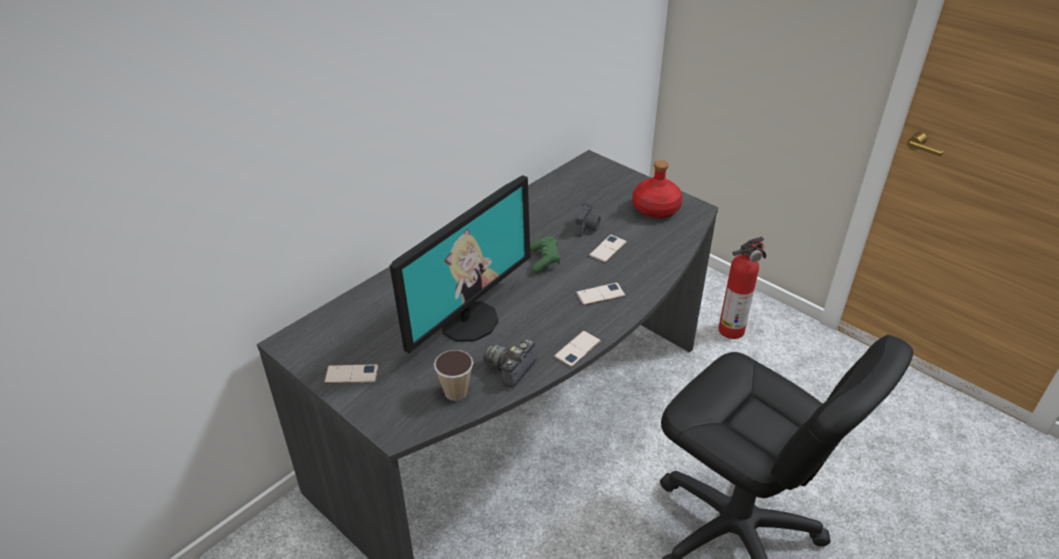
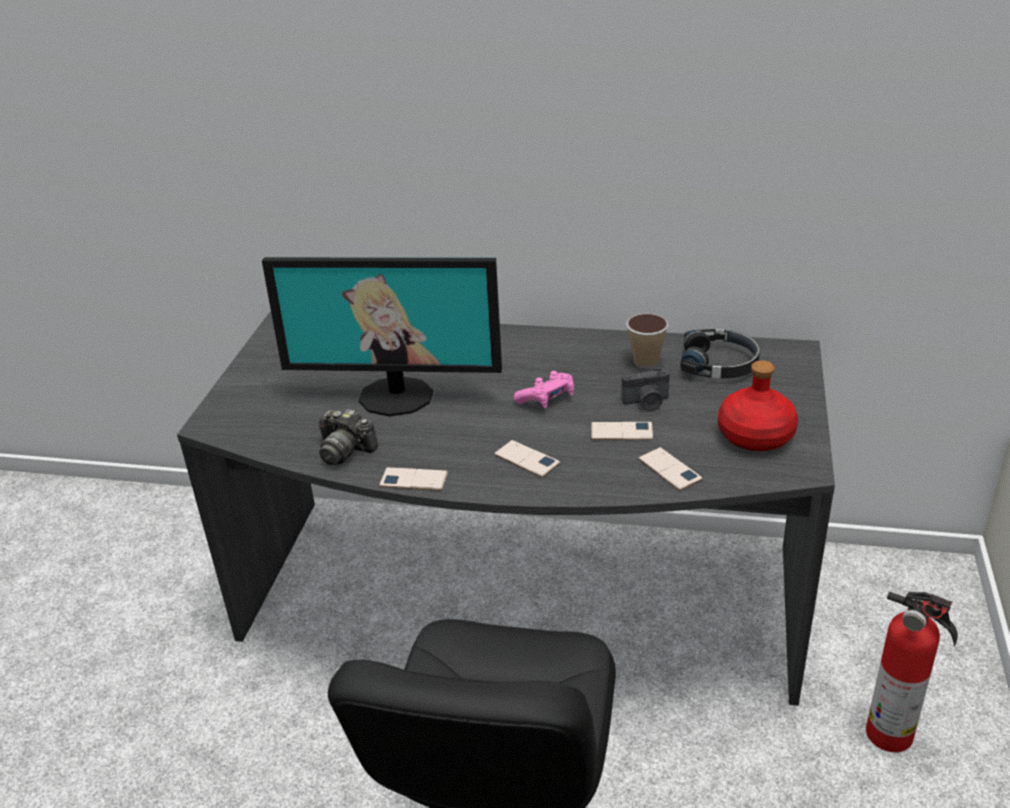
camera: 60 degrees right, 5 degrees down
phone [324,364,379,383] -> phone moved to [638,447,703,490]
cup [434,350,473,401] -> cup moved to [626,314,668,369]
camera [484,339,537,388] -> camera turned 150 degrees counterclockwise [318,409,378,466]
green game controller [530,236,561,274] -> pink game controller [514,371,574,408]
none -> black headphones [680,329,760,379]

